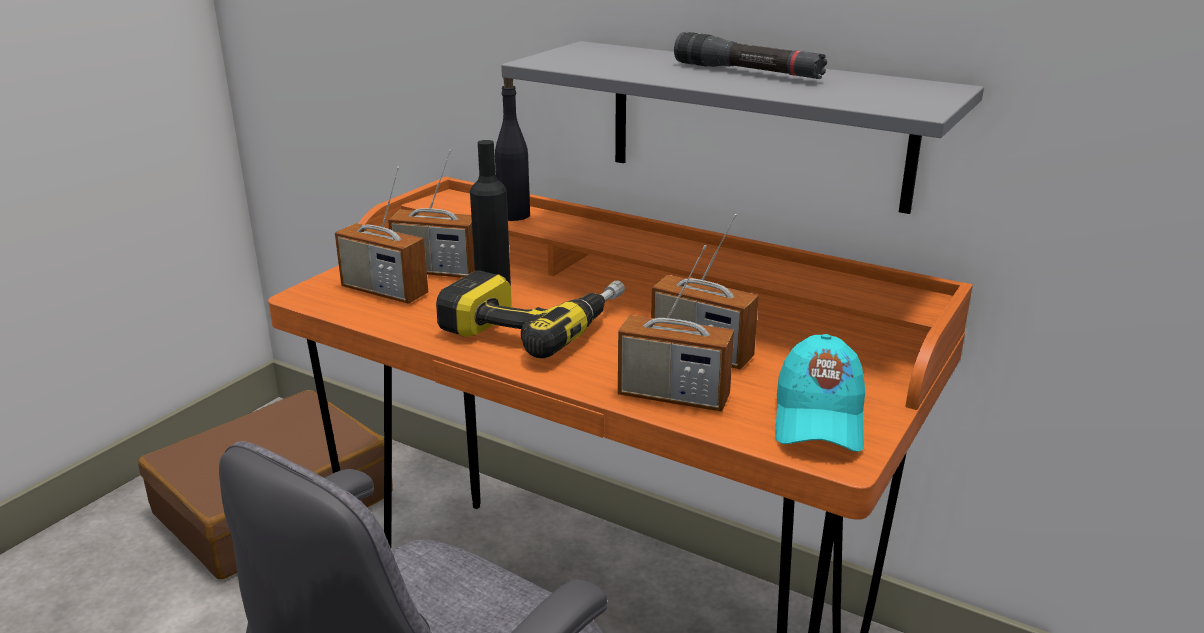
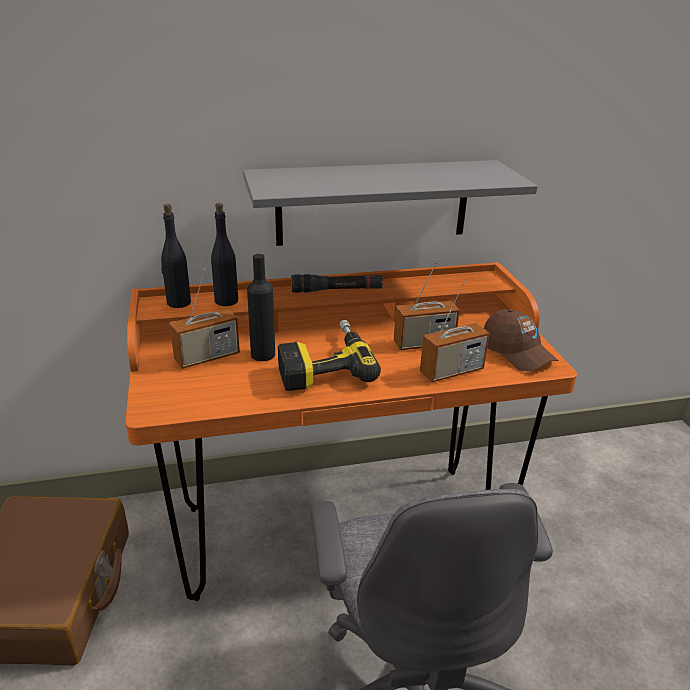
camera: 45 degrees left, 5 degrees up
radio [335,167,428,304] -> none
black flashlight [674,32,827,79] -> black flashlight moved to [291,274,383,293]
turquoise cap [775,334,865,452] -> brown cap [484,309,558,371]
none -> black bottle [161,204,191,308]

